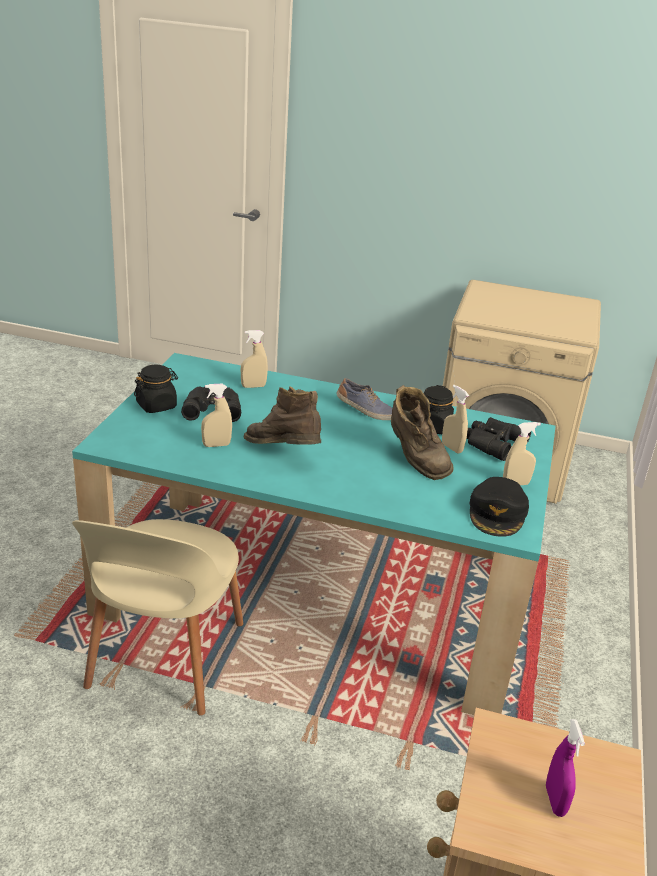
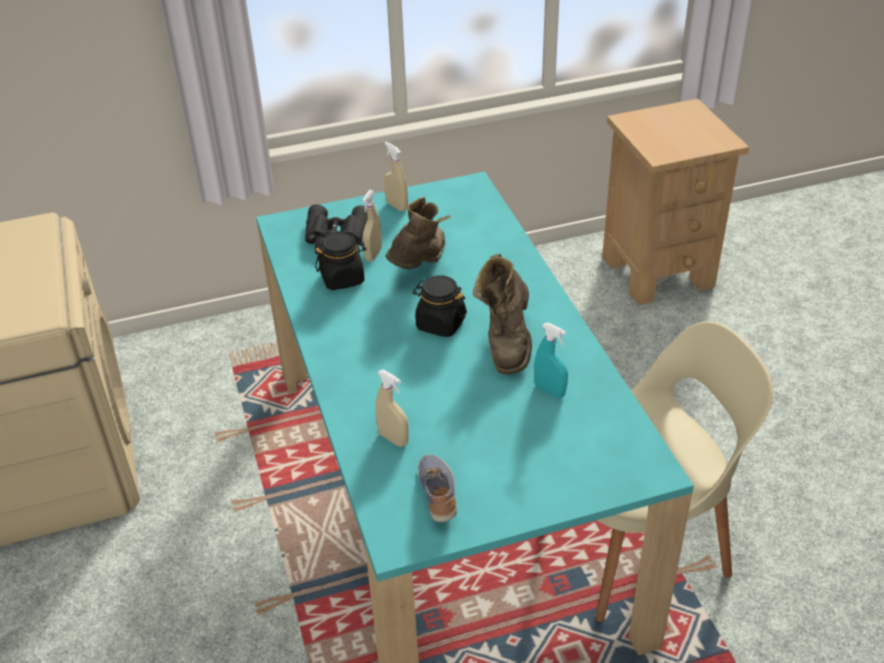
camera: 120 degrees left, 10 degrees up
black jar [134,365,178,413] -> black jar moved to [413,275,467,337]
black binoculars [181,386,241,422] -> none
beige spray bottle [201,384,232,447] -> turquoise spray bottle [534,323,568,398]
shoe [337,378,392,420] -> shoe moved to [418,455,457,522]
black cap [470,477,529,537] -> none
purple spray bottle [546,719,585,817] -> none

